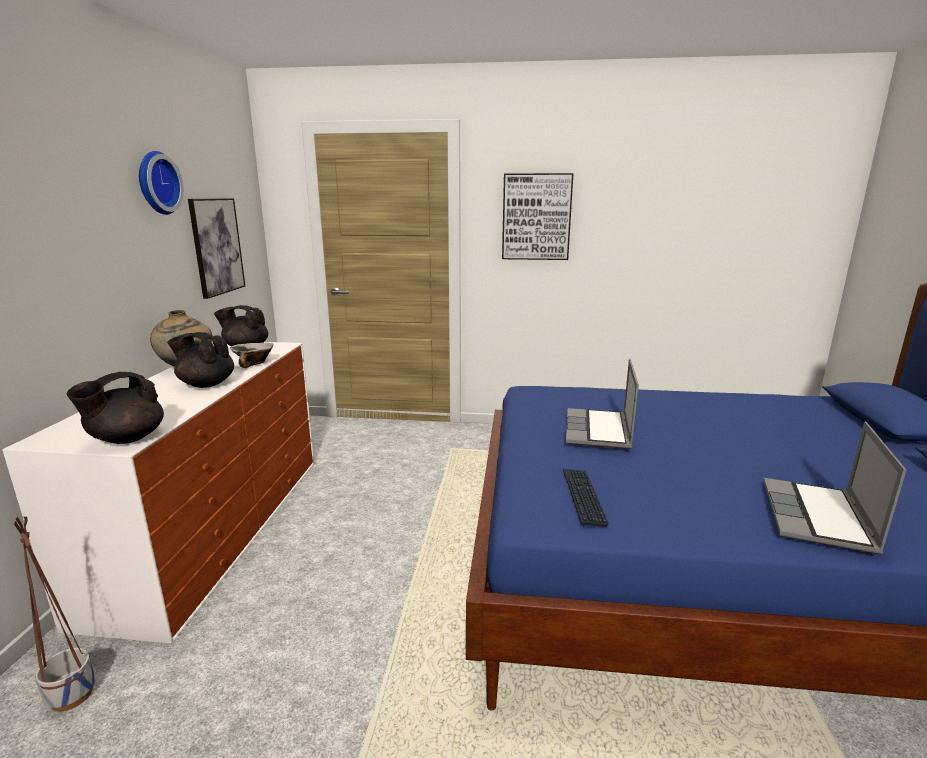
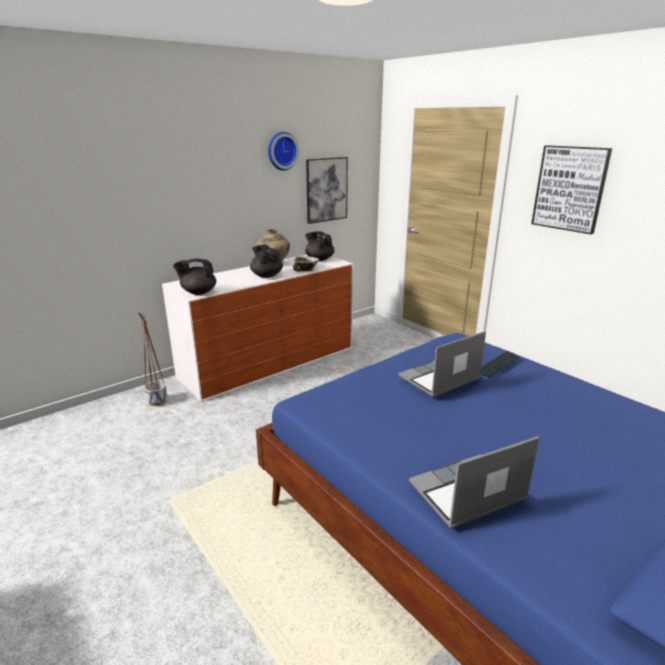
camera: 45 degrees right, 5 degrees up
keyboard [563,469,609,527] -> keyboard moved to [480,351,520,378]

